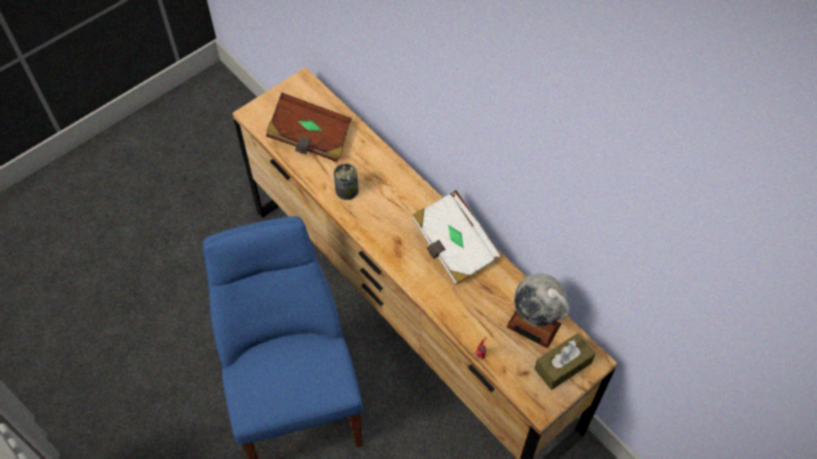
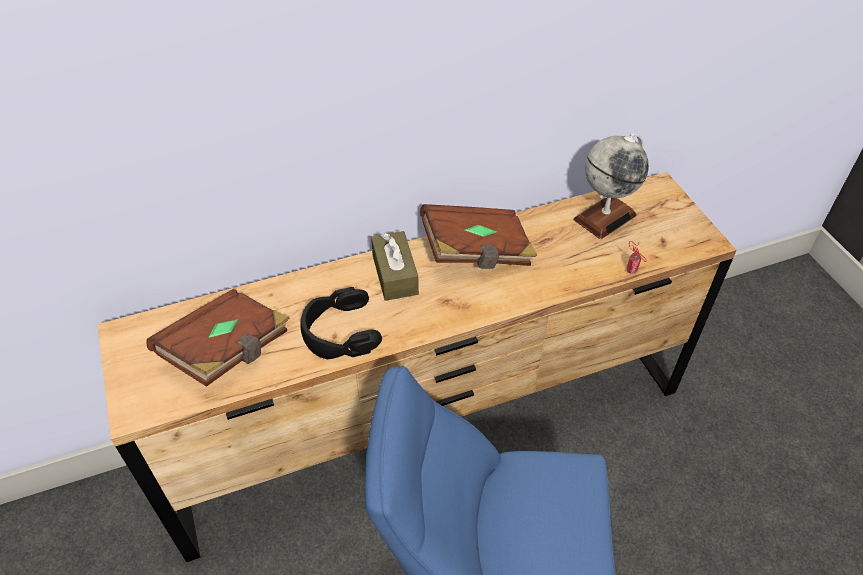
camera: 70 degrees left, 10 degrees down
can [334,163,359,200] -> black headphones [300,287,382,359]
white book [412,190,501,285] -> brown book [420,204,537,269]
brown tissue box [534,333,595,390] -> brown tissue box moved to [371,231,419,301]

